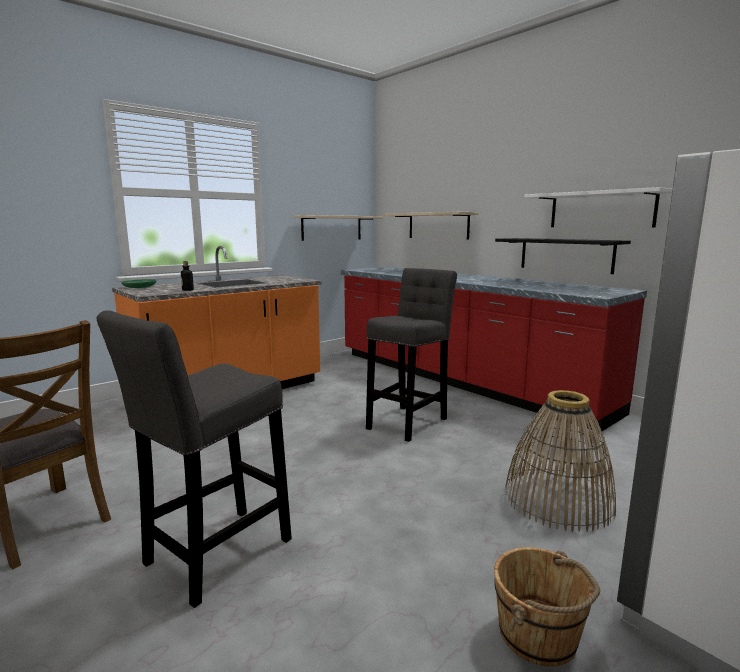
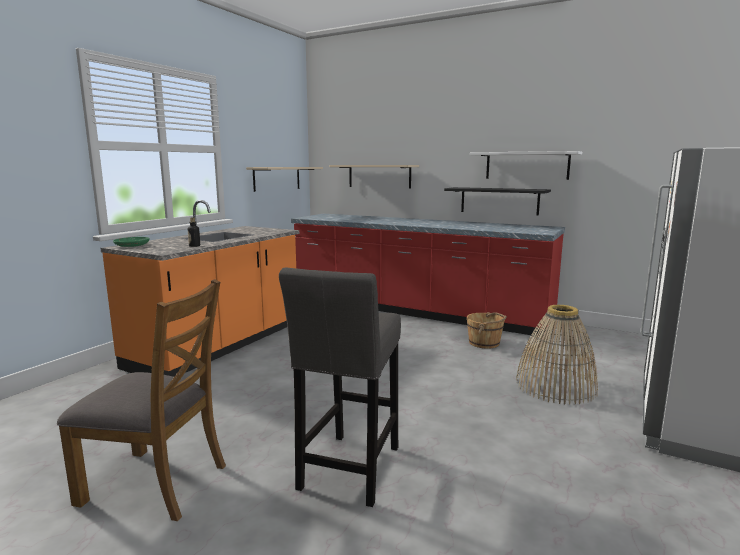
camera: 20 degrees left, 0 degrees up
grey stool [366,268,457,442] -> none
brown bucket [494,547,600,666] -> brown bucket moved to [467,312,507,349]

